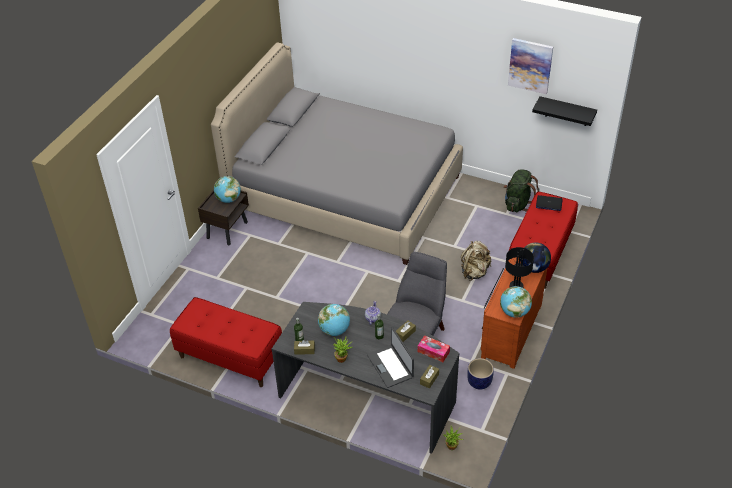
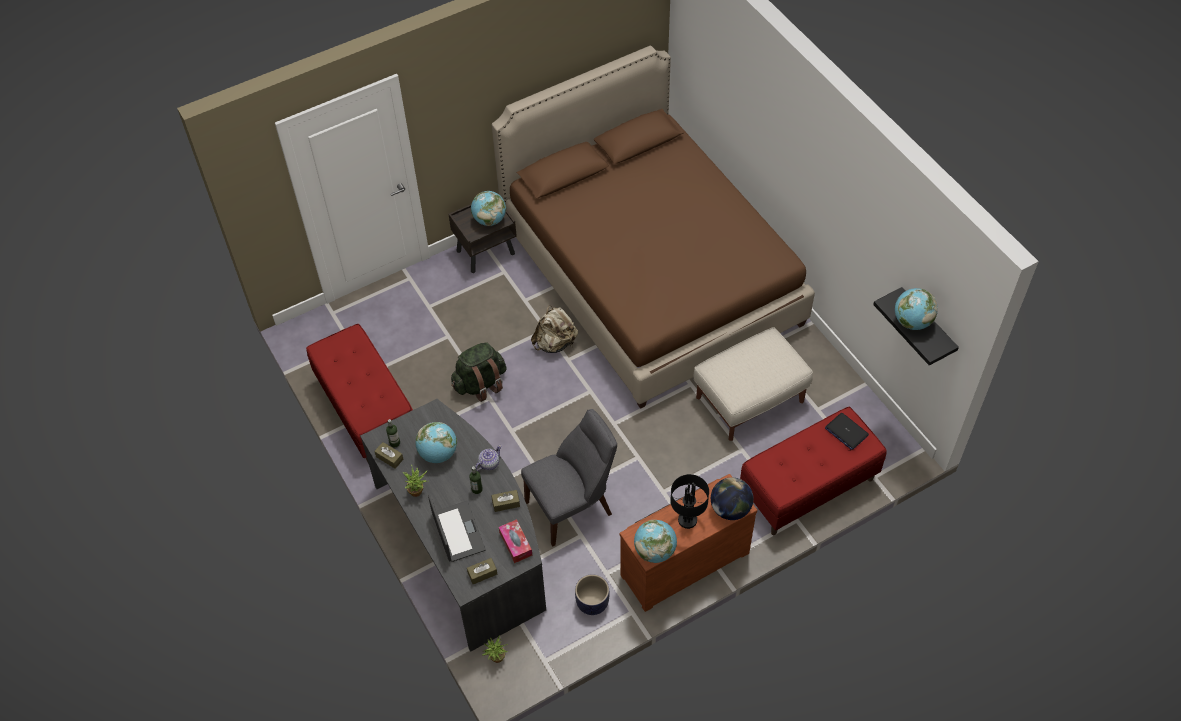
camera: 35 degrees right, 10 degrees up
grey bed [211,43,463,265] -> brown bed [492,46,815,409]
laptop [367,327,414,388] -> laptop turned 150 degrees clockwise [428,494,485,562]
beige backpack [461,241,491,281] -> beige backpack moved to [531,305,578,353]
green backpack [503,169,539,212] -> green backpack moved to [451,342,507,402]
picture [508,38,553,94] -> none
none -> beige ottoman [694,327,813,441]
none -> globe [895,288,938,330]

